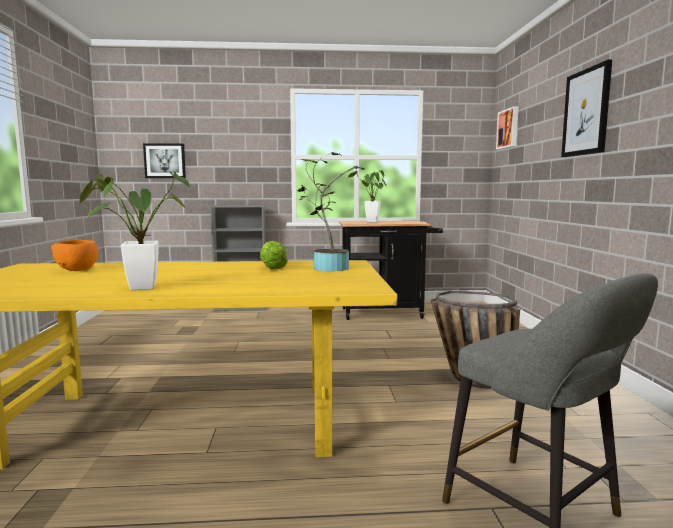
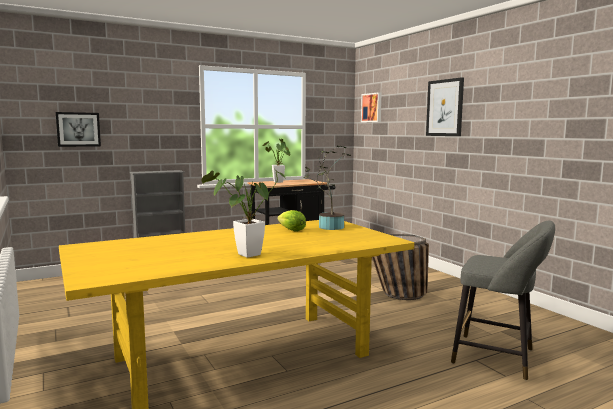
camera: 25 degrees left, 0 degrees up
orange bowl [51,240,98,271] -> none

